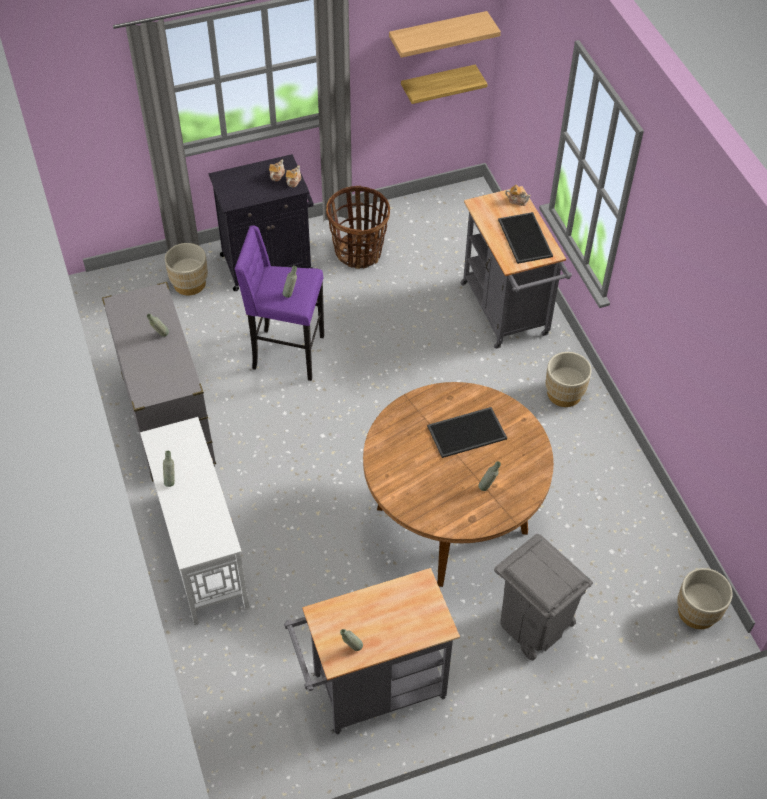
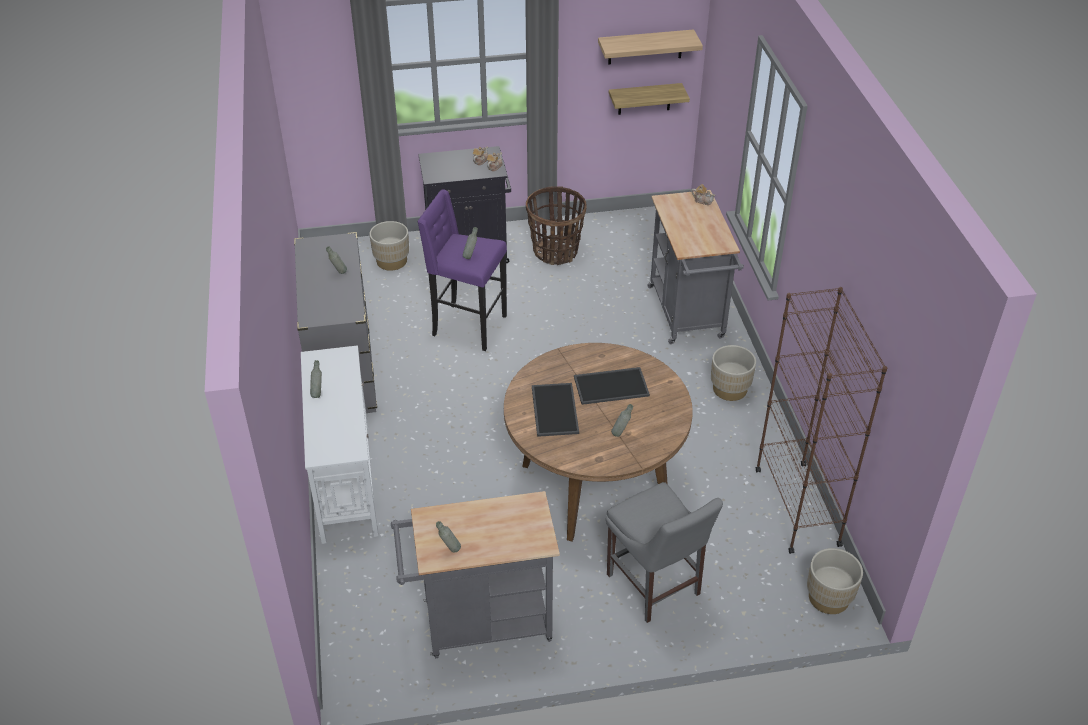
camera: 10 degrees right, 10 degrees down
grey trash can [494,534,593,661] -> grey chair [606,482,723,623]
tray [498,212,553,264] -> tray moved to [532,383,579,437]
none -> brown bookcase [756,287,887,554]

